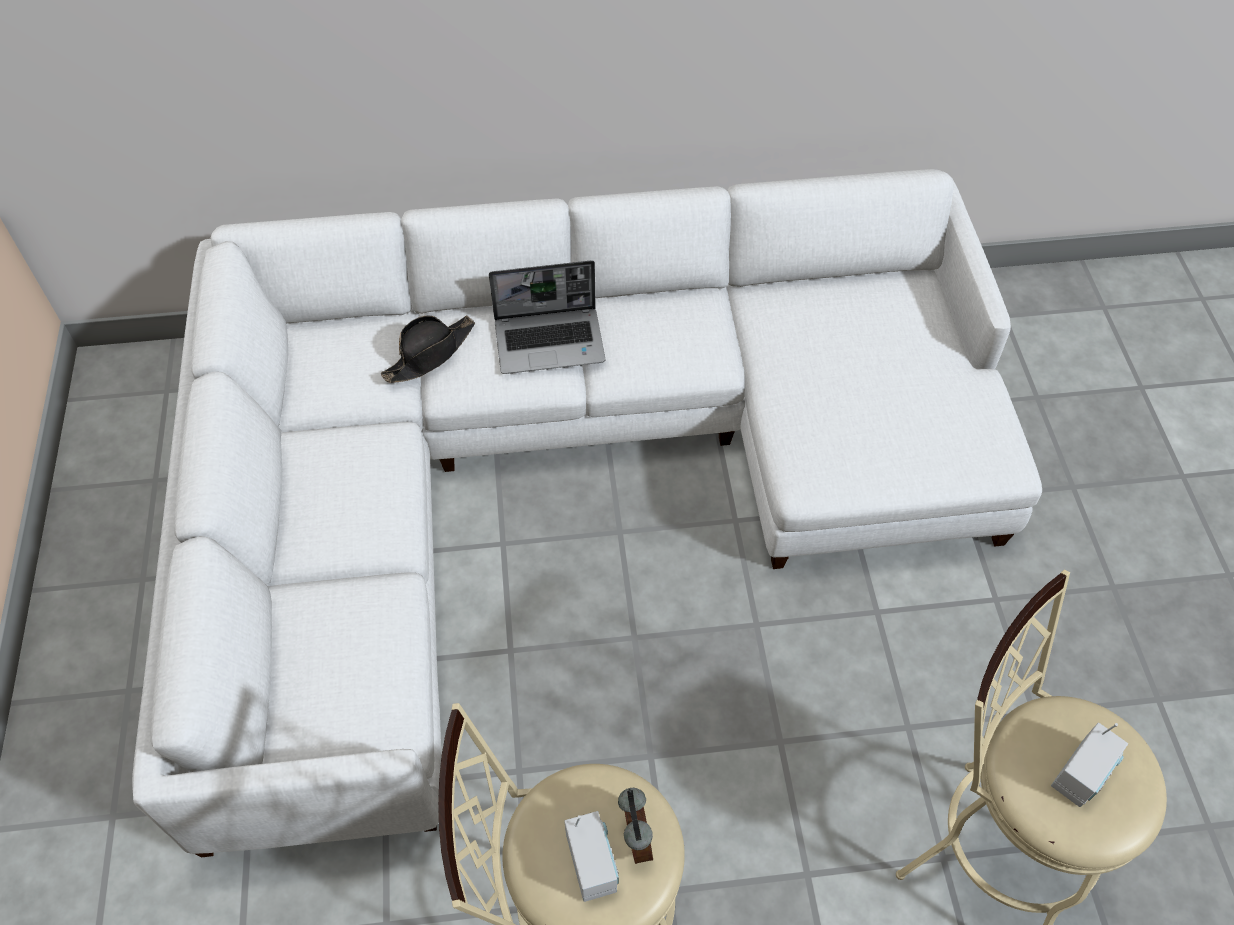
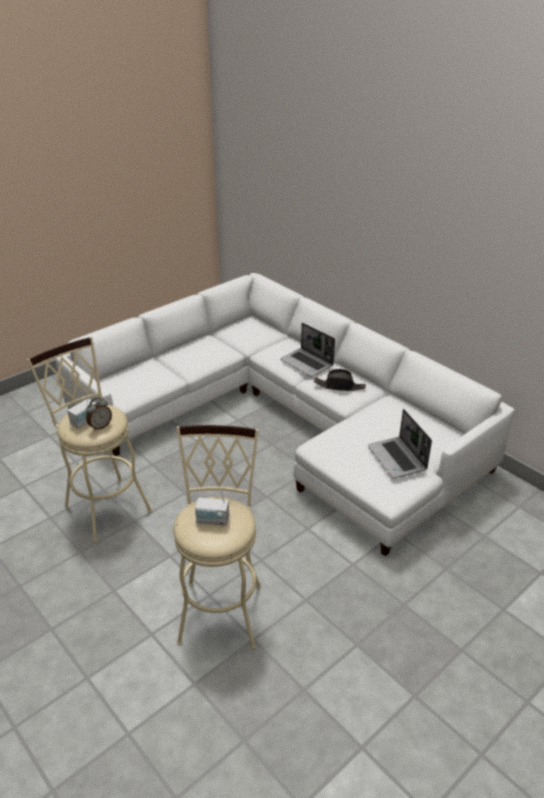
camera: 55 degrees right, 20 degrees down
black hat [381,316,475,383] -> black hat moved to [314,369,366,391]
none -> laptop [368,409,432,478]

